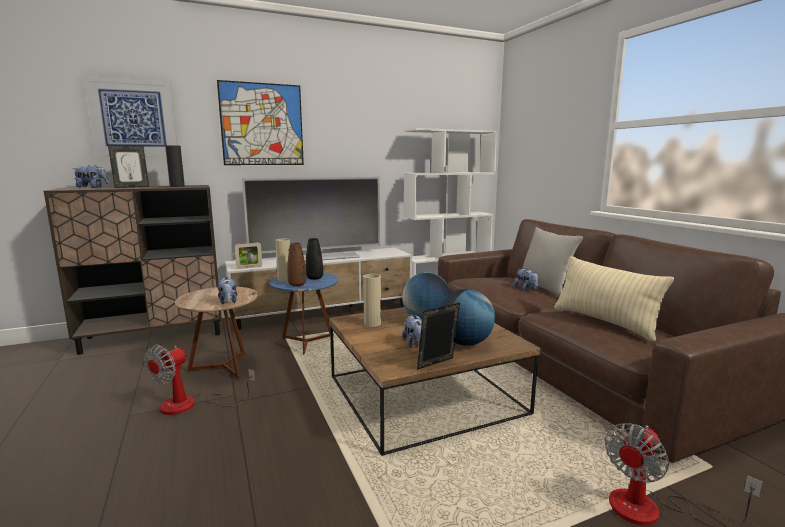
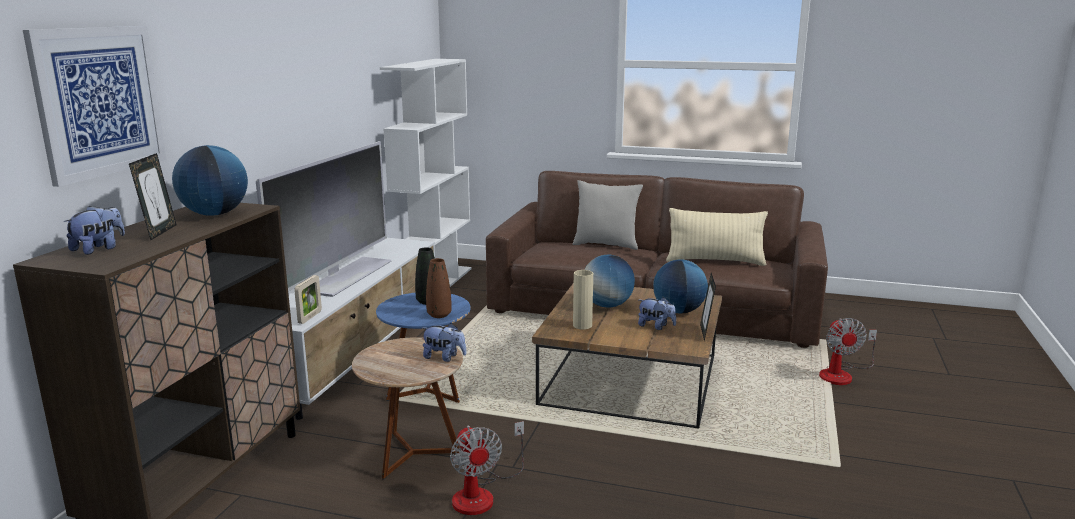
camera: 50 degrees left, 5 degrees up
black vase [165,145,185,187] -> globe [172,145,248,216]
picture [217,80,304,165] -> none
beige vase [275,239,290,281] -> none
plush toy [514,268,538,291] -> none

